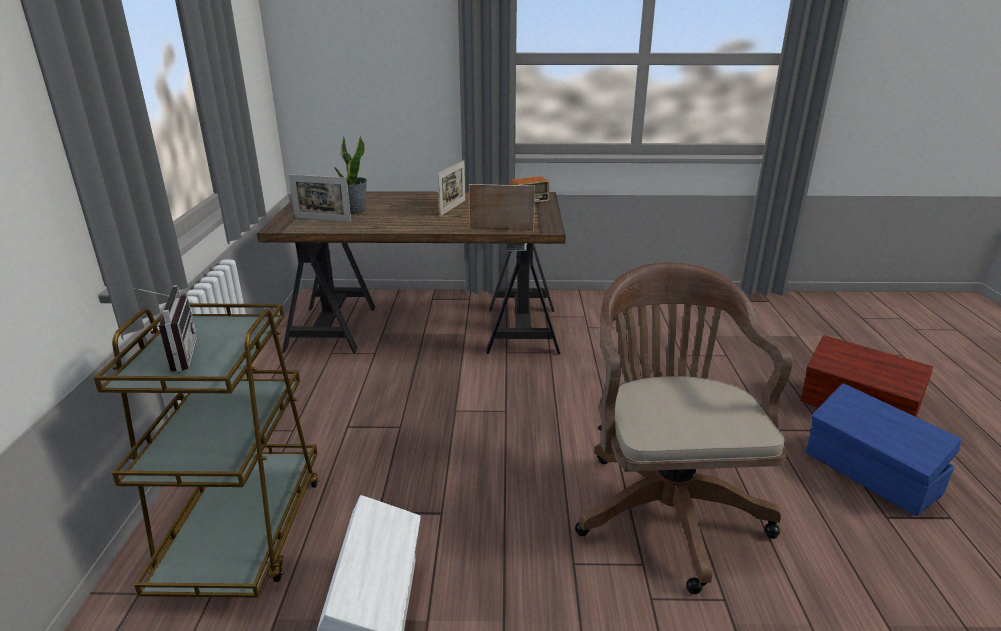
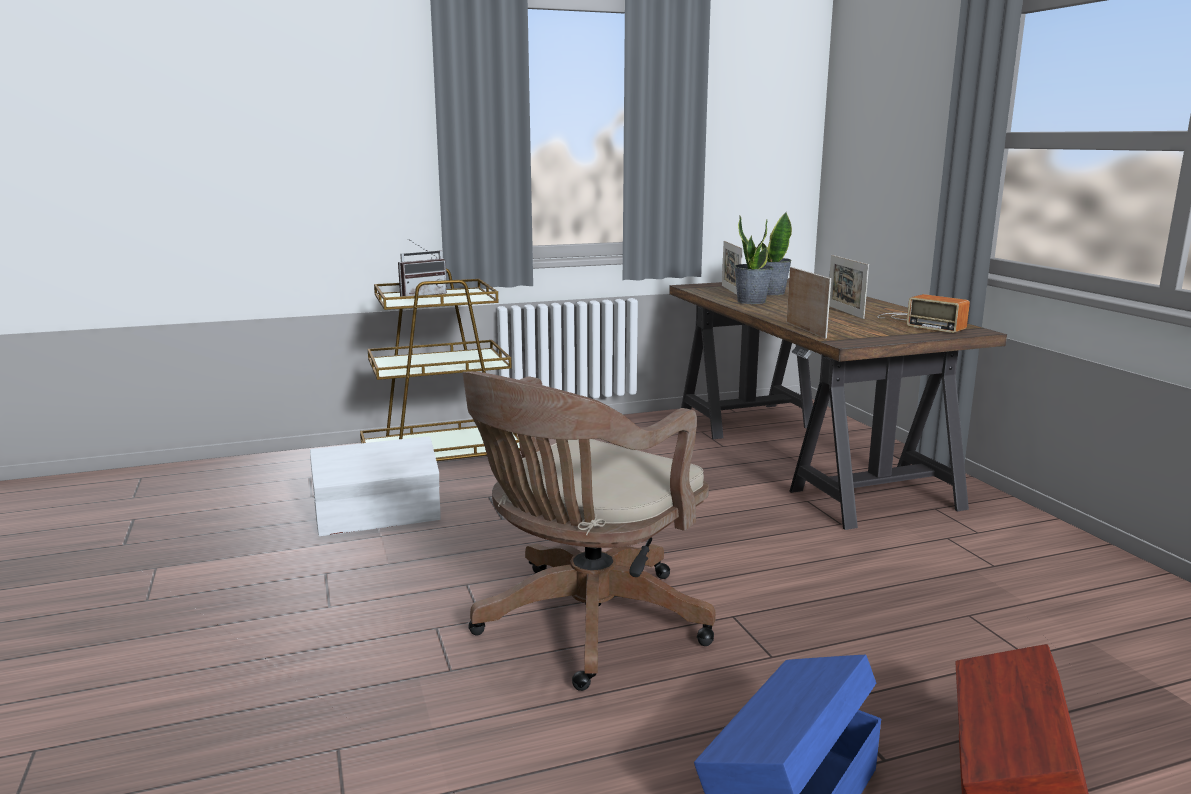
camera: 70 degrees right, 10 degrees down
picture frame [438,160,465,216] -> picture frame turned 75 degrees clockwise [829,255,869,319]
brown office chair [575,262,793,594] -> brown office chair turned 150 degrees clockwise [463,371,716,691]
none -> potted plant [734,215,773,304]

